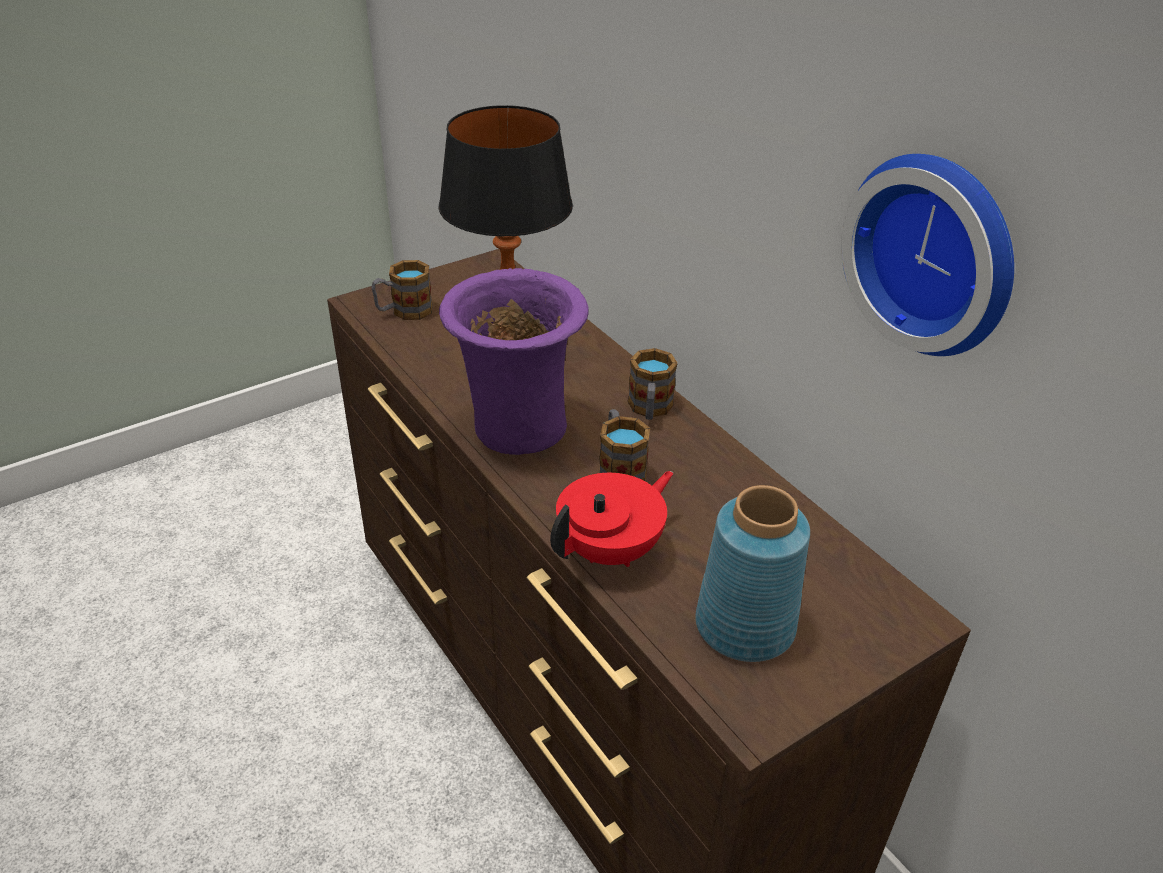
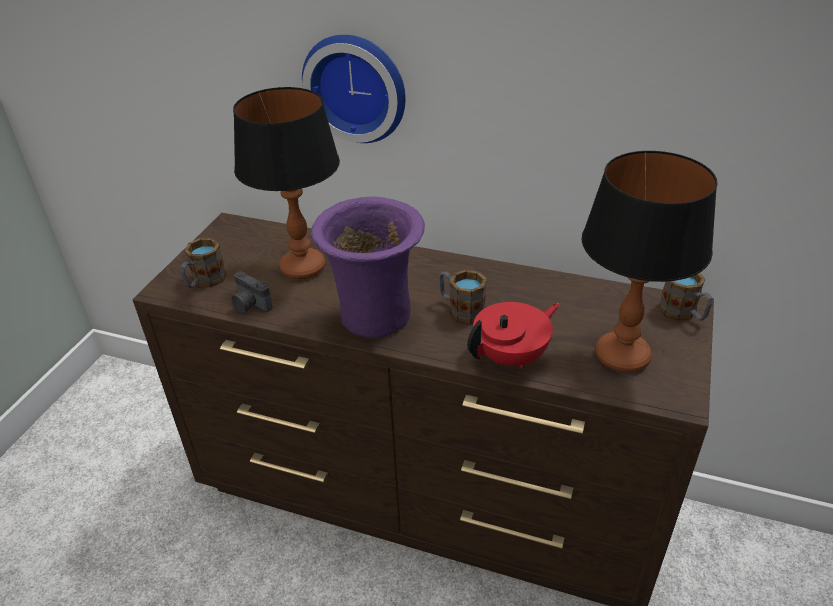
camera: 35 degrees left, 0 degrees up
red teapot [550,471,673,567] -> red teapot turned 45 degrees clockwise [467,302,559,369]
mug [628,348,678,420] -> mug moved to [659,273,713,321]
blue vase [695,485,810,662] -> table lamp [582,151,718,372]
wall clock [841,154,1014,356] -> wall clock moved to [302,35,406,143]
none -> camera [231,271,273,313]

